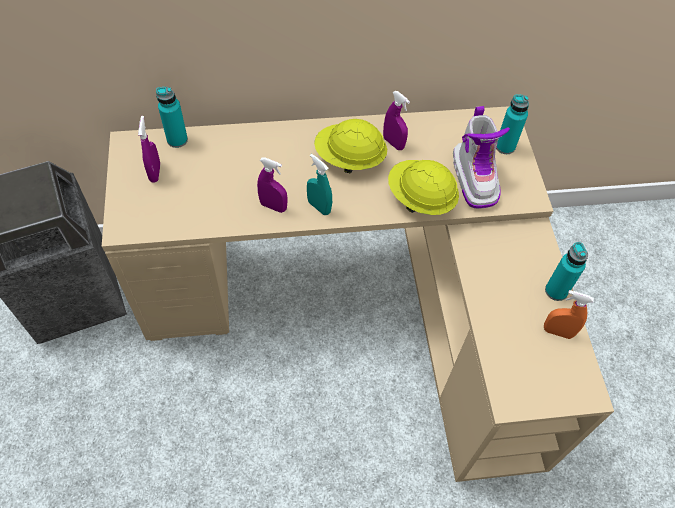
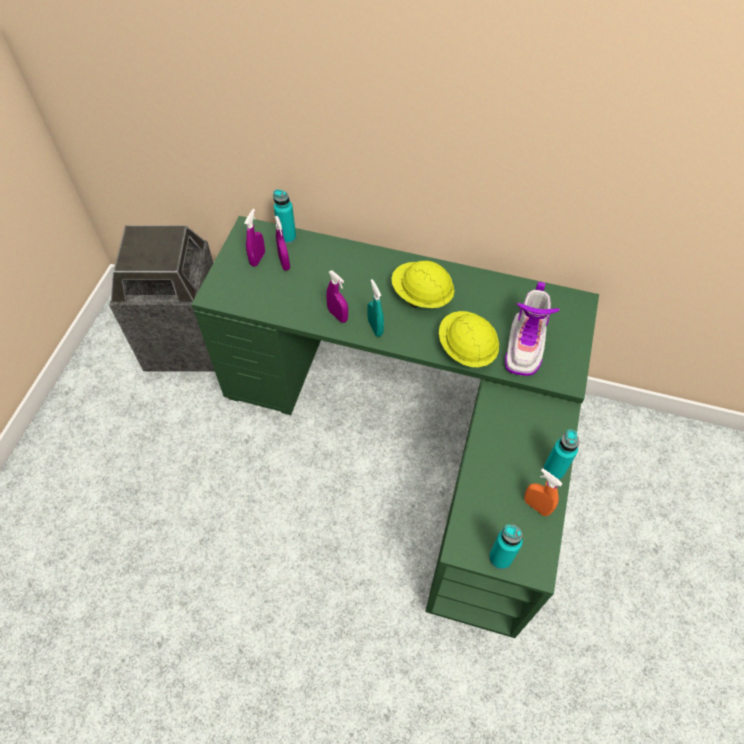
camera: 25 degrees right, 0 degrees up
beige desk [102,106,614,482] -> green desk [191,216,599,638]
purple spray bottle [383,91,410,150] -> purple spray bottle moved to [275,216,290,271]
turquoise bottle [497,95,529,154] -> turquoise bottle moved to [489,525,523,569]

